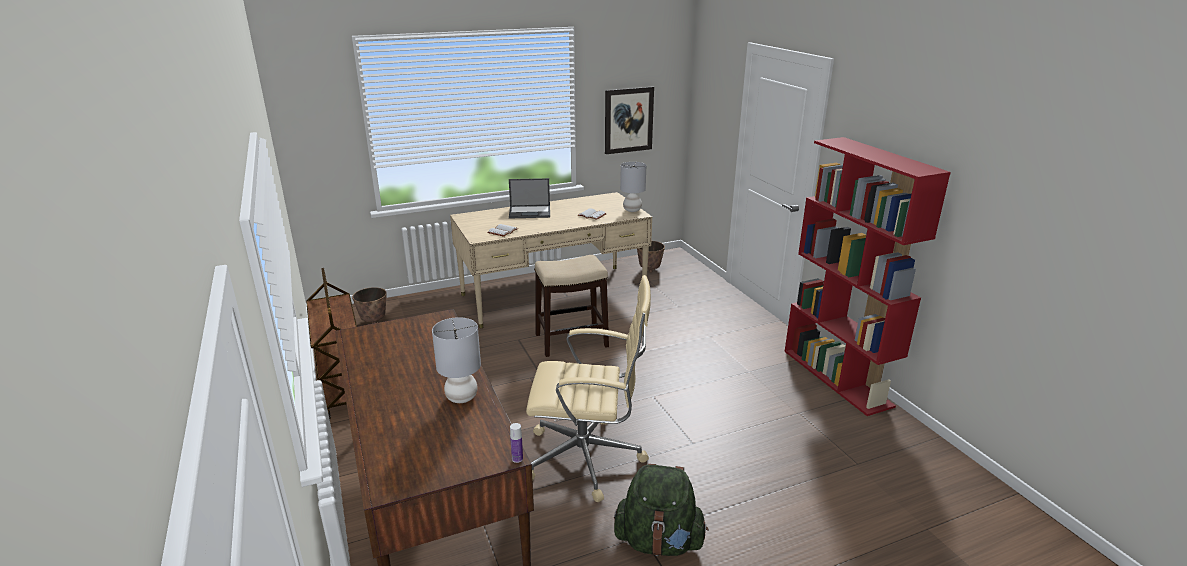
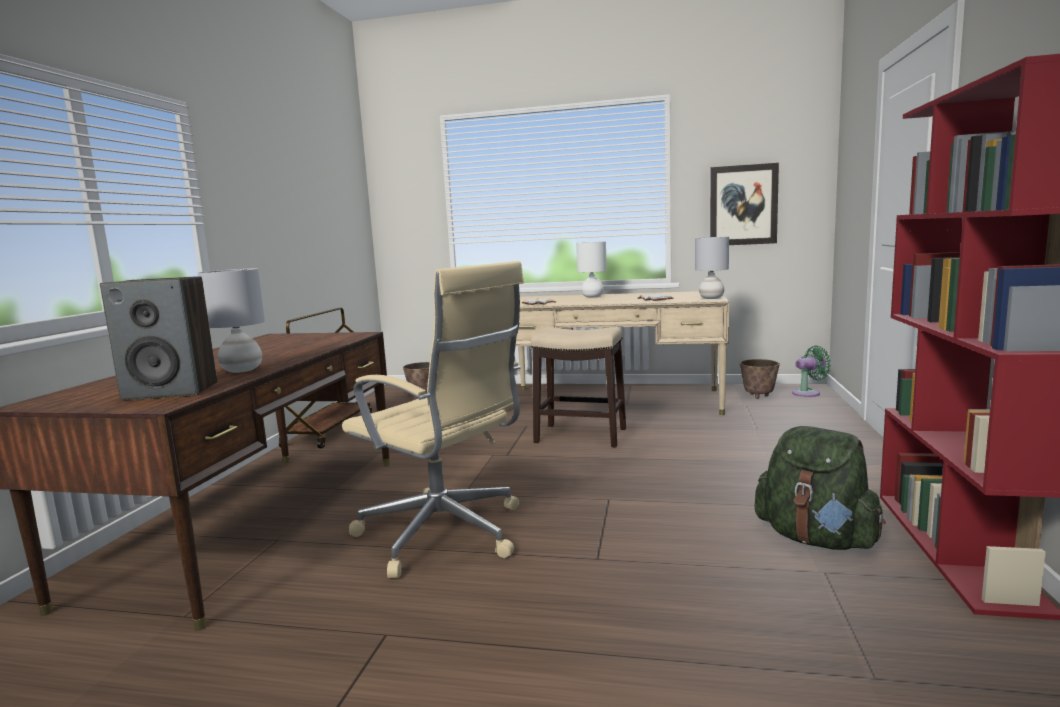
camera: 35 degrees right, 15 degrees down
laptop [509,178,550,219] -> white table lamp [576,241,607,298]
bottle [510,423,523,463] -> none
green backpack [614,464,708,556] -> green backpack moved to [755,426,886,550]
none -> speaker [100,276,217,401]
none -> green fan [792,345,831,397]

